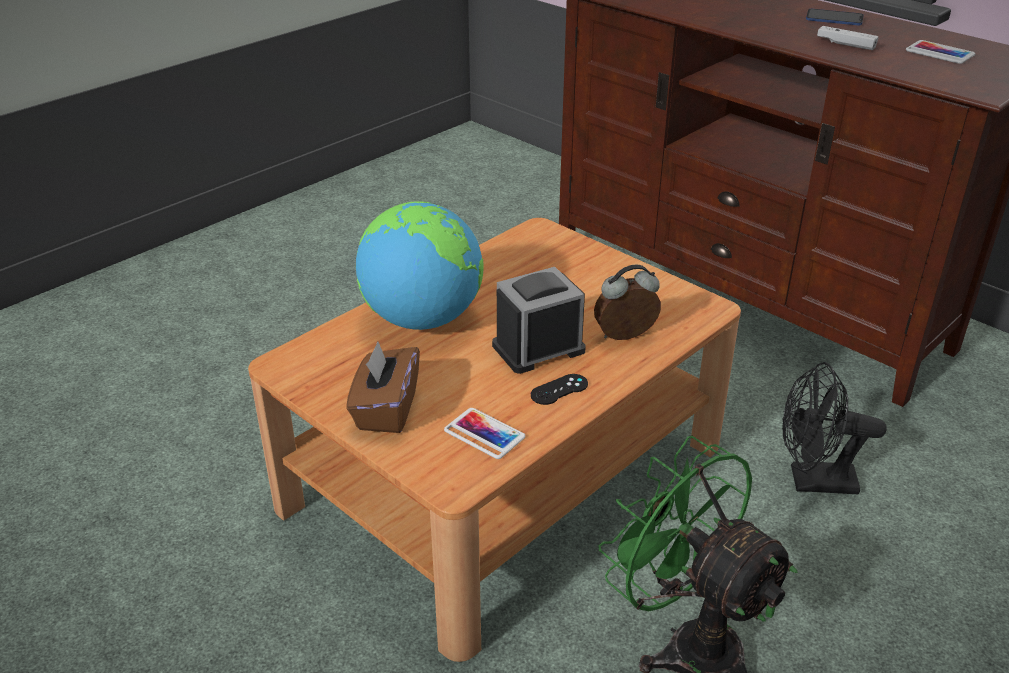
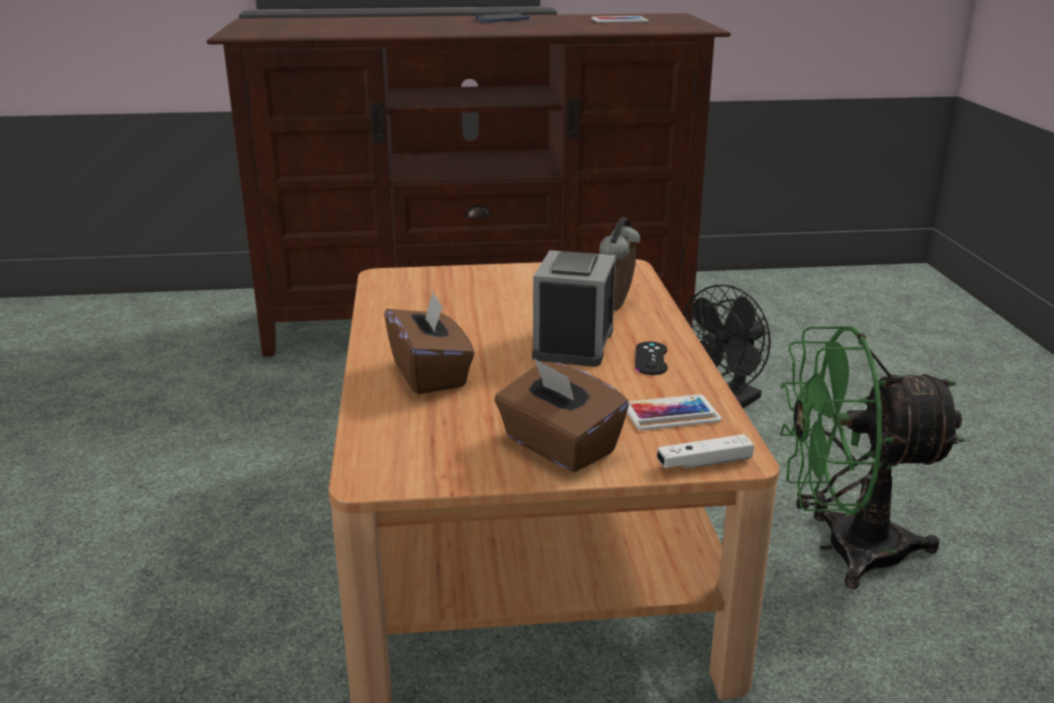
camera: 50 degrees left, 10 degrees down
globe [356,201,484,330] -> brown tissue box [384,290,475,394]
white game controller [817,26,879,50] -> white game controller moved to [657,434,754,469]

